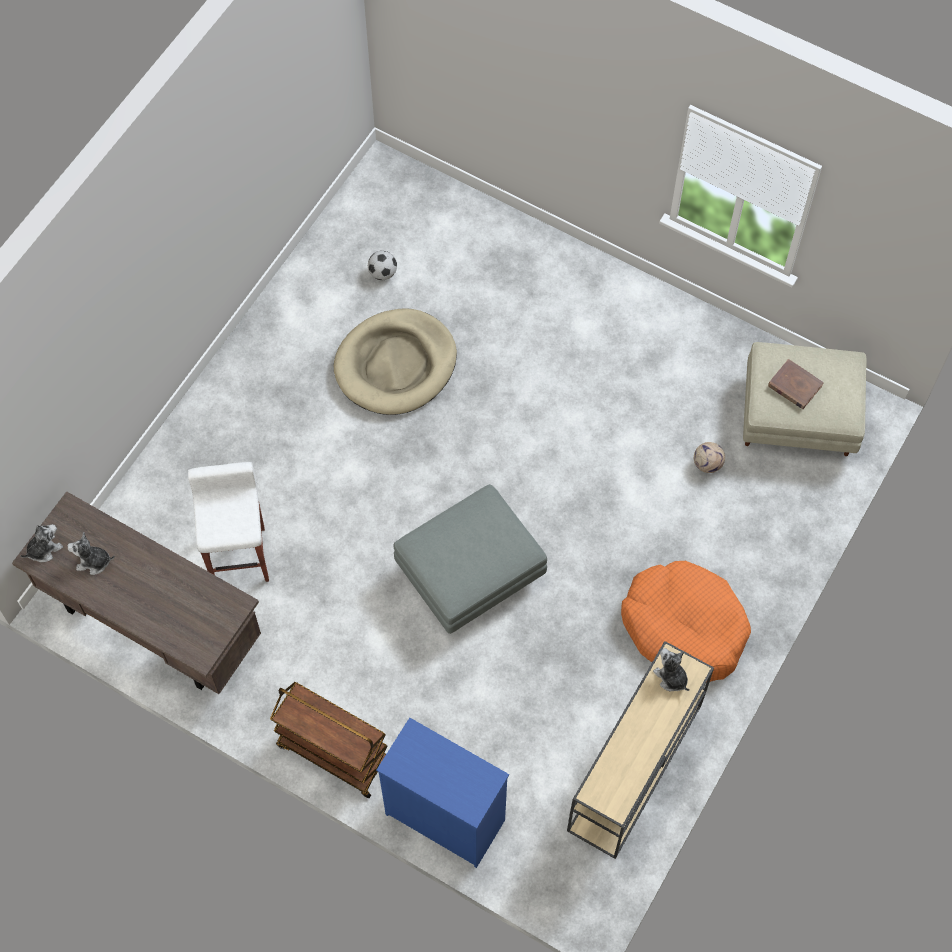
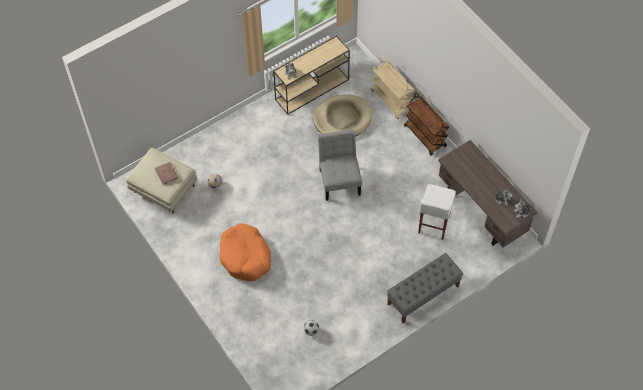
camera: 155 degrees left, 5 degrees down
beige dog bed [334,308,457,415] -> beige dog bed moved to [313,94,372,136]
blue dresser [376,718,509,868] -> beige cart [371,57,414,119]
grey ottoman [393,484,547,634] -> grey chair [318,129,362,201]
orange dog bed [621,561,751,682] -> orange dog bed moved to [220,223,271,281]
none -> grey bench [387,253,463,324]

